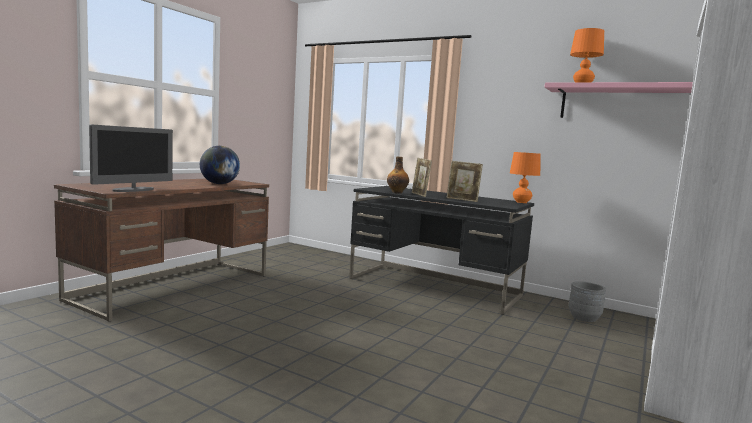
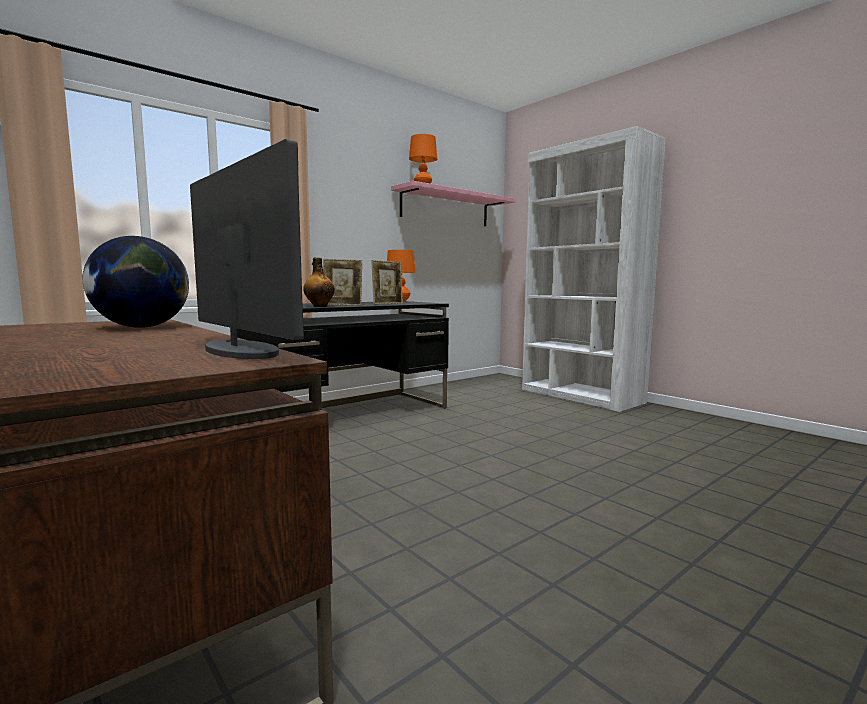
camera: 70 degrees left, 0 degrees up
grey planter [569,281,606,322] -> none

